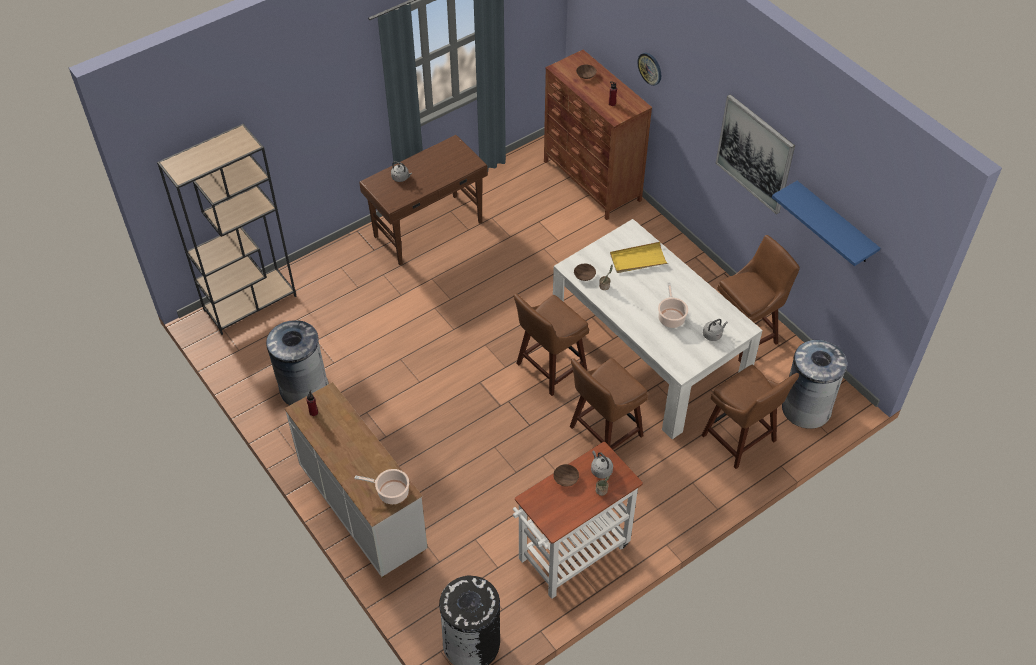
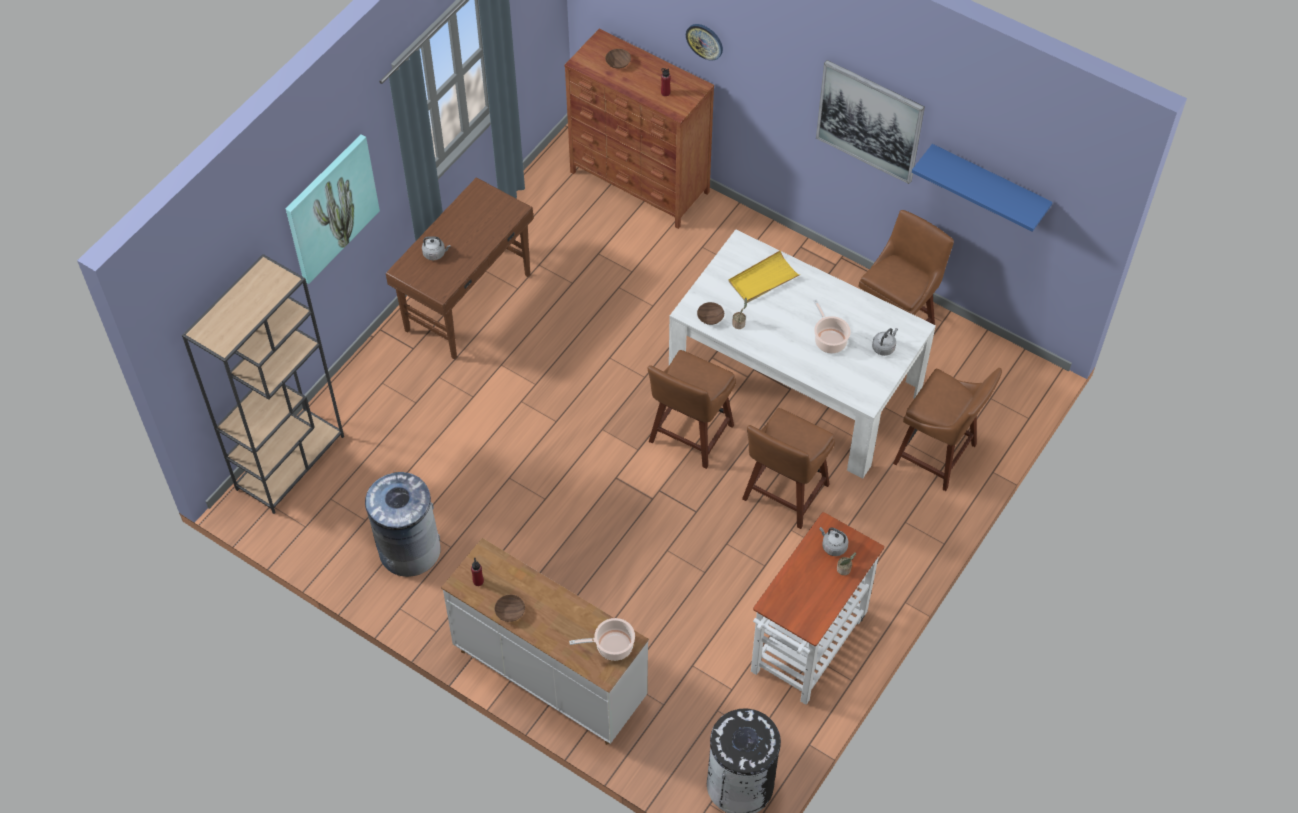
camera: 20 degrees left, 5 degrees up
brown bowl [553,464,579,487] -> brown bowl moved to [495,595,525,622]
grey trash can [782,340,847,429] -> none
none -> picture [286,134,380,284]

